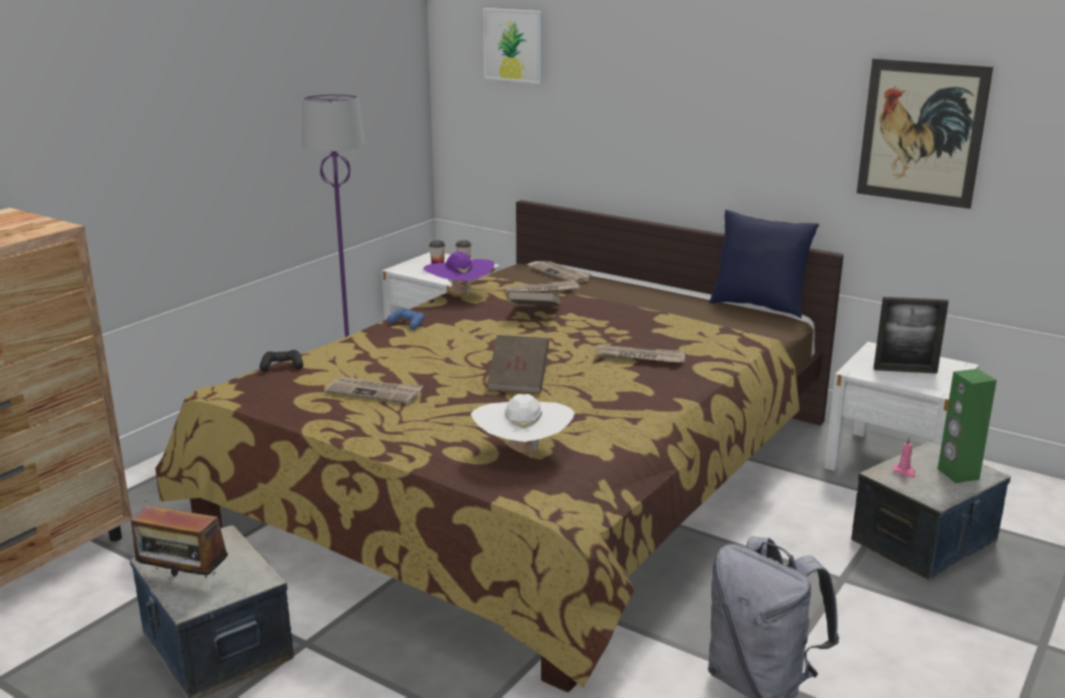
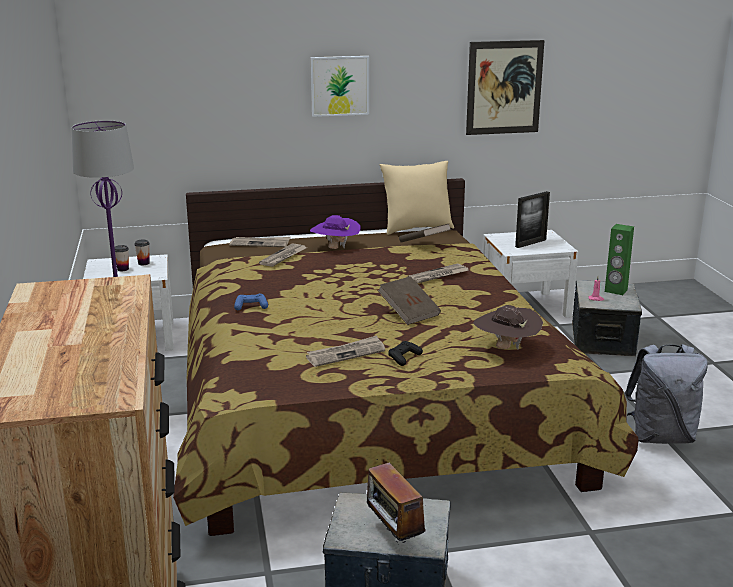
camera: 45 degrees left, 0 degrees up
radio [131,493,228,580] -> radio turned 90 degrees clockwise [367,459,426,543]
black game controller [259,350,303,371] -> black game controller moved to [388,341,423,366]
purple hat [423,252,494,297] -> purple hat moved to [310,215,361,249]
white hat [471,394,575,458] -> brown hat [473,305,543,350]
picture [483,8,543,84] -> picture moved to [311,56,369,117]
brown book [507,291,561,306] -> brown book moved to [399,223,451,242]
blue pillow [710,210,819,318] -> beige pillow [380,161,454,235]

